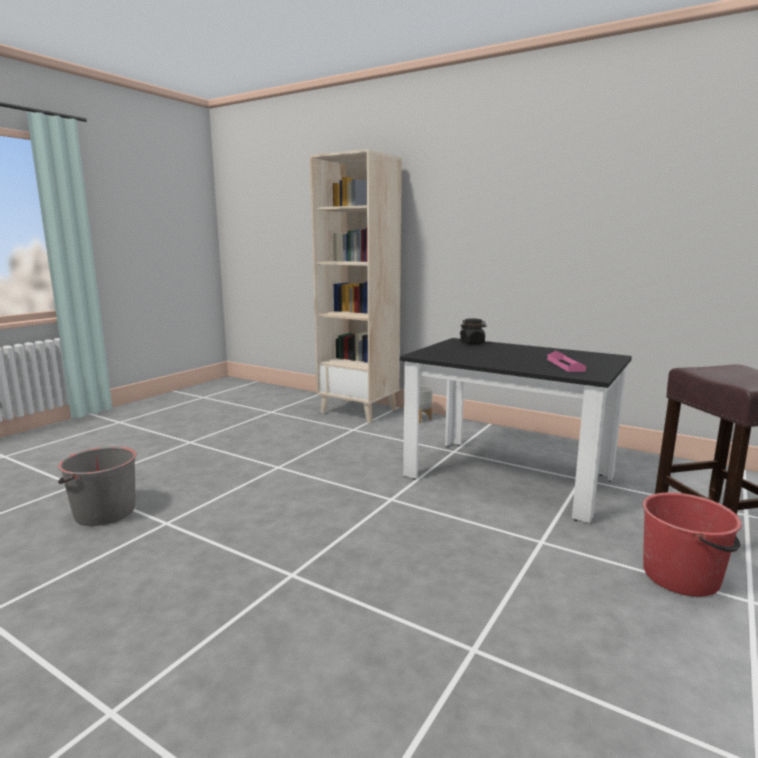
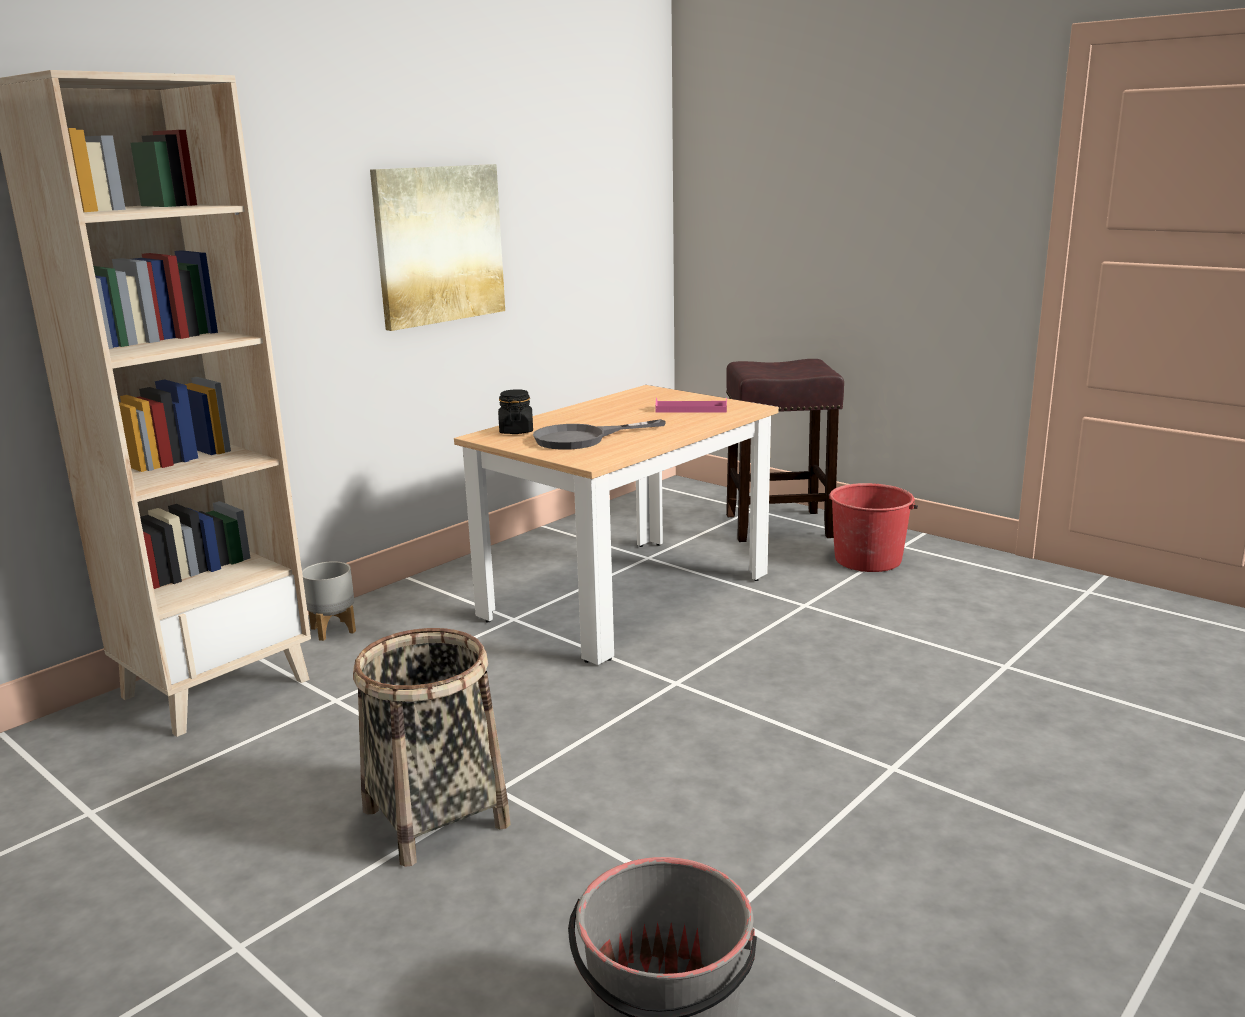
camera: 80 degrees left, 5 degrees up
black dining table [400,338,632,523] -> beige dining table [454,385,779,665]
none -> basket [353,628,511,867]
none -> picture [370,164,505,331]
none -> grey frying pan [533,419,666,450]

